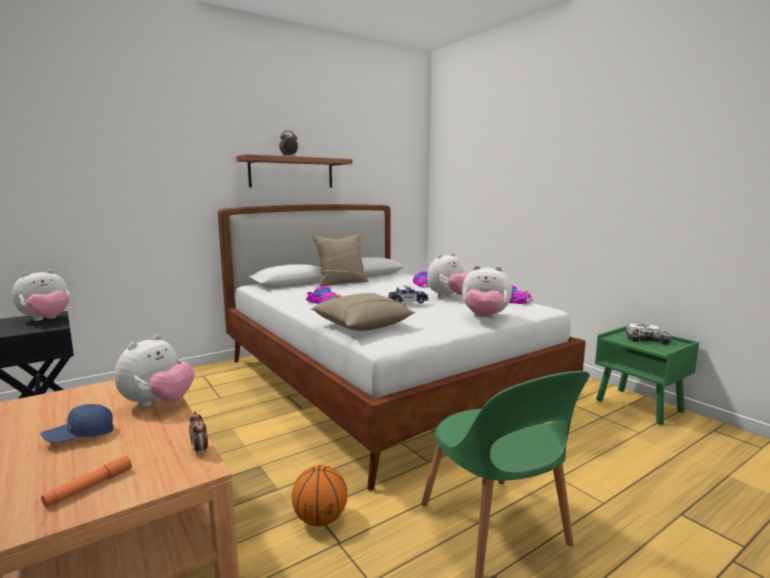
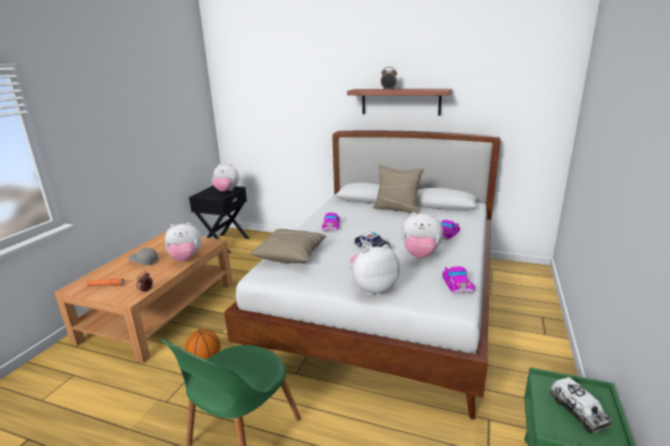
camera: 55 degrees right, 10 degrees up
blue cap [41,404,114,443] -> grey cap [129,248,159,265]
plush toy [462,265,512,318] -> plush toy turned 90 degrees clockwise [350,244,400,295]

